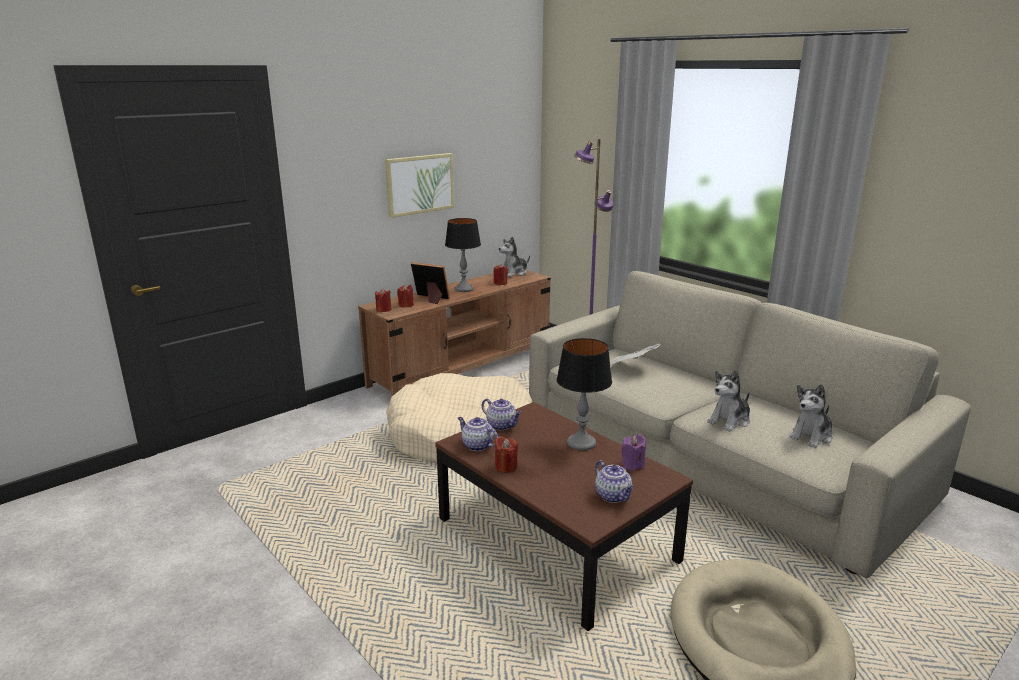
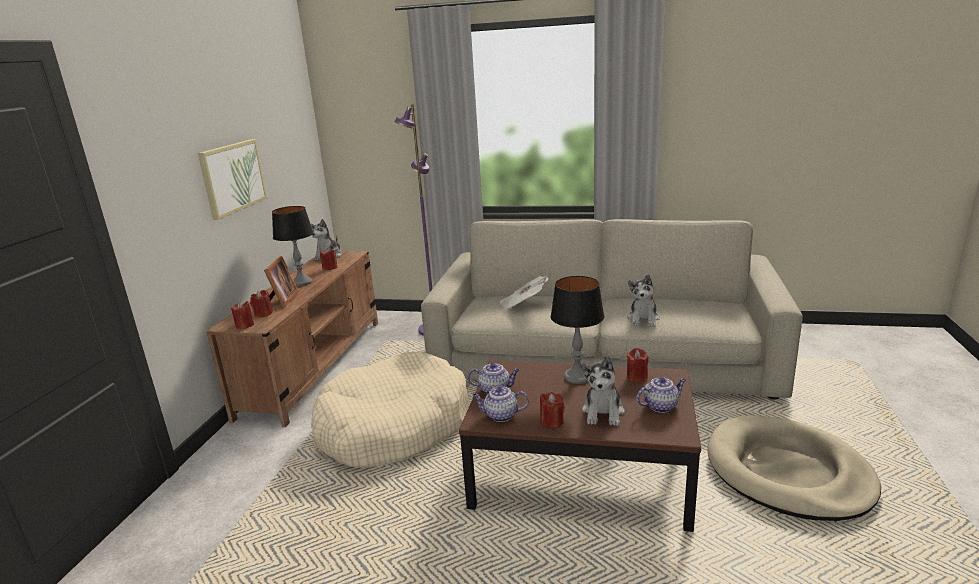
camera: 35 degrees left, 0 degrees up
picture frame [411,262,450,304] -> picture frame turned 105 degrees clockwise [264,256,299,308]
teapot [595,460,634,503] -> teapot turned 45 degrees counterclockwise [636,377,686,413]
purple candle [621,434,646,471] -> red candle [627,348,649,382]
plush toy [789,384,833,448] -> plush toy moved to [581,356,625,426]

